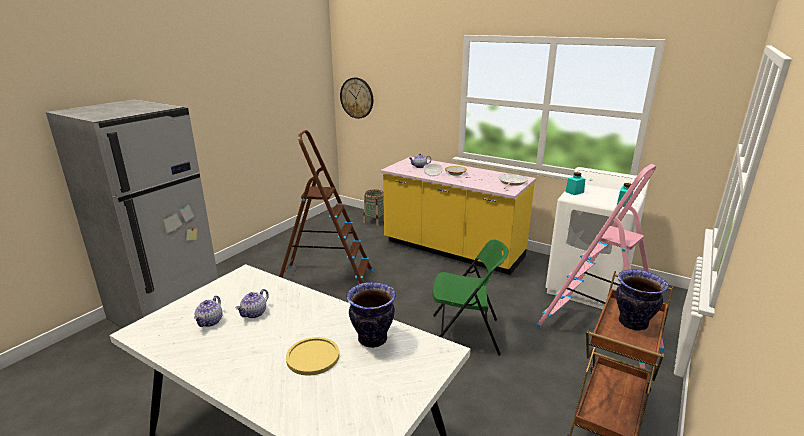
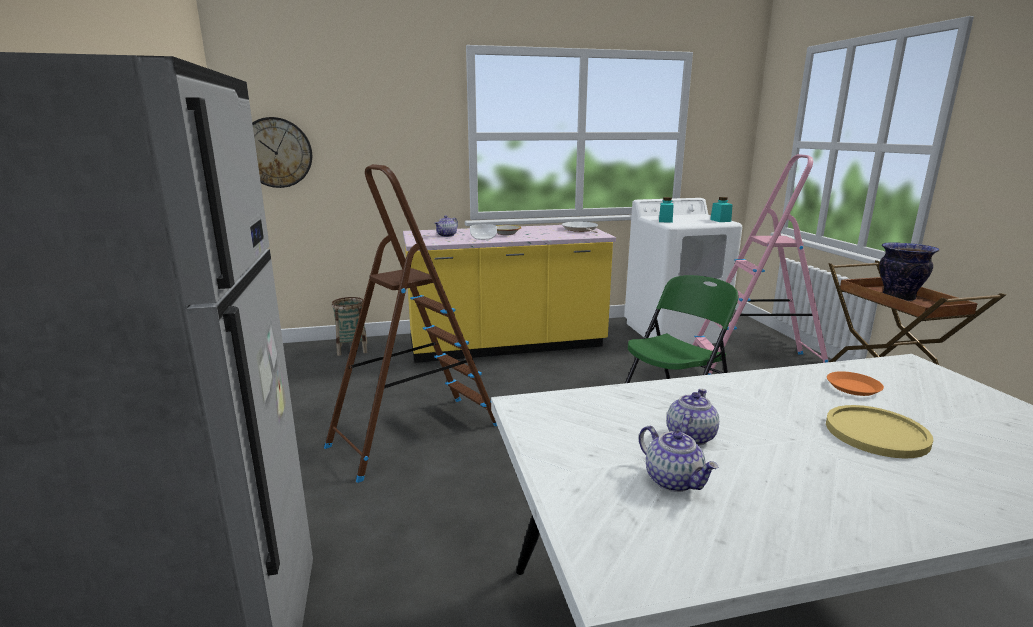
camera: 45 degrees left, 5 degrees down
teapot [235,289,269,318] -> teapot turned 135 degrees counterclockwise [667,389,719,446]
vase [346,282,396,348] -> orange plate [827,371,884,396]

